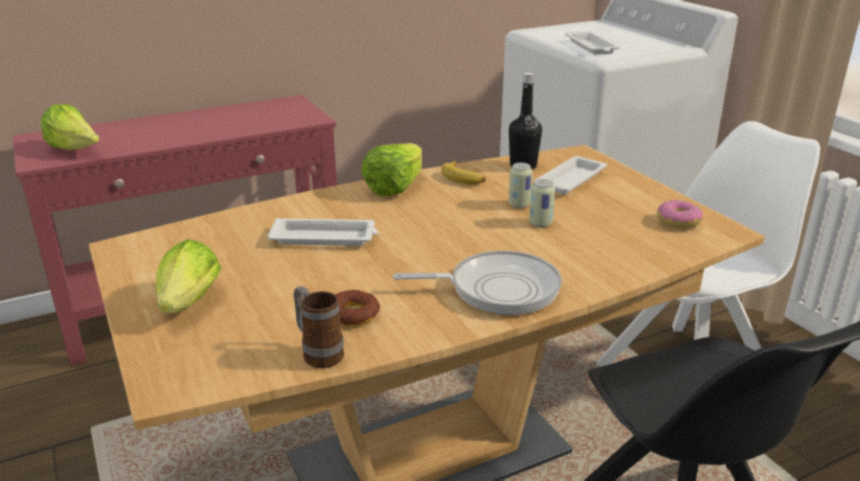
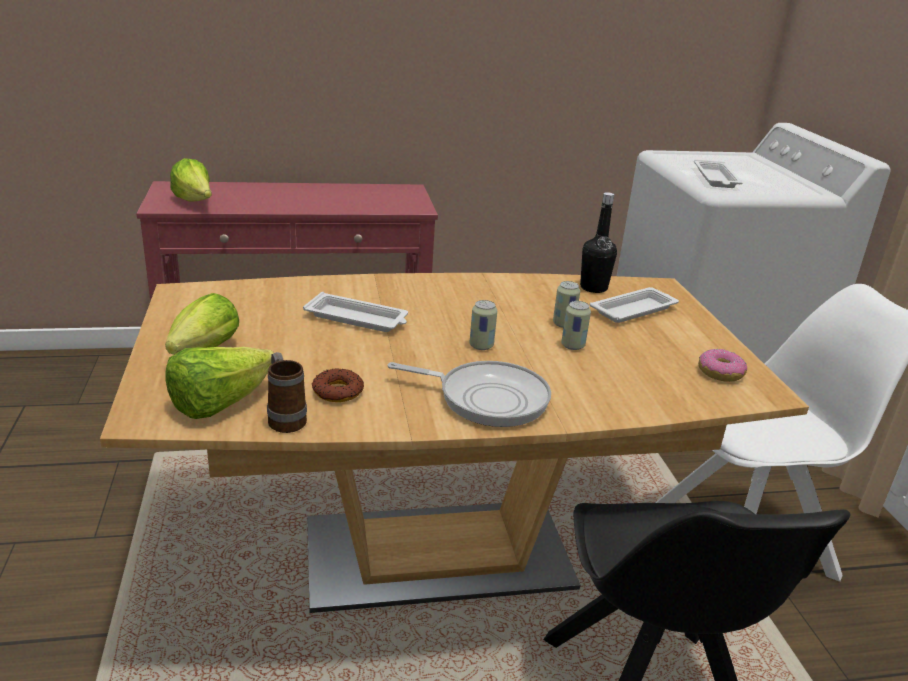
camera: 15 degrees right, 0 degrees up
lettuce [361,143,422,196] -> lettuce moved to [165,347,274,419]
banana [441,161,486,185] -> none
none -> can [469,300,497,350]

